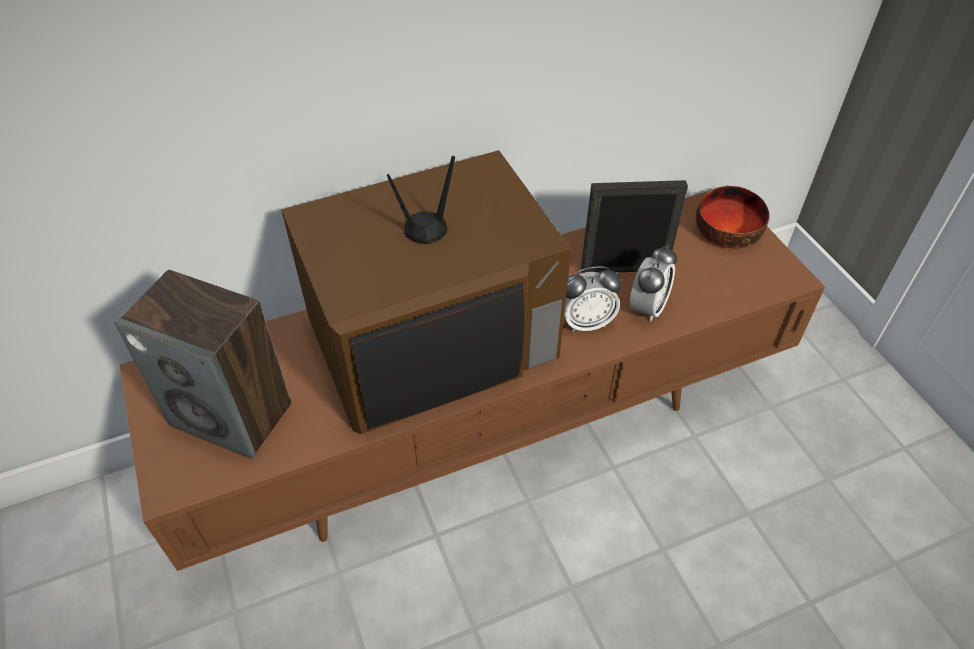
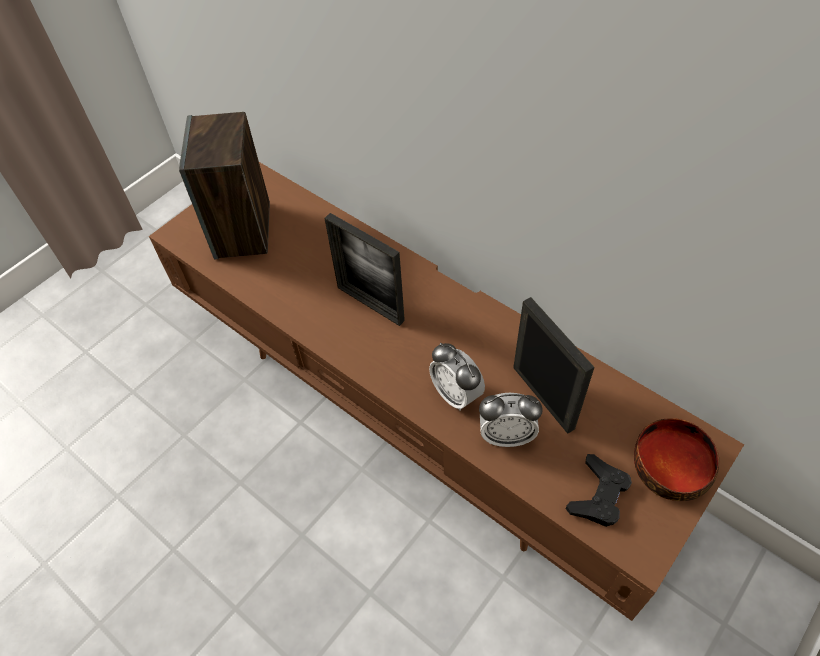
camera: 65 degrees right, 5 degrees up
television [281,150,571,434] -> picture frame [324,213,405,326]
none -> black game controller [566,454,632,527]

